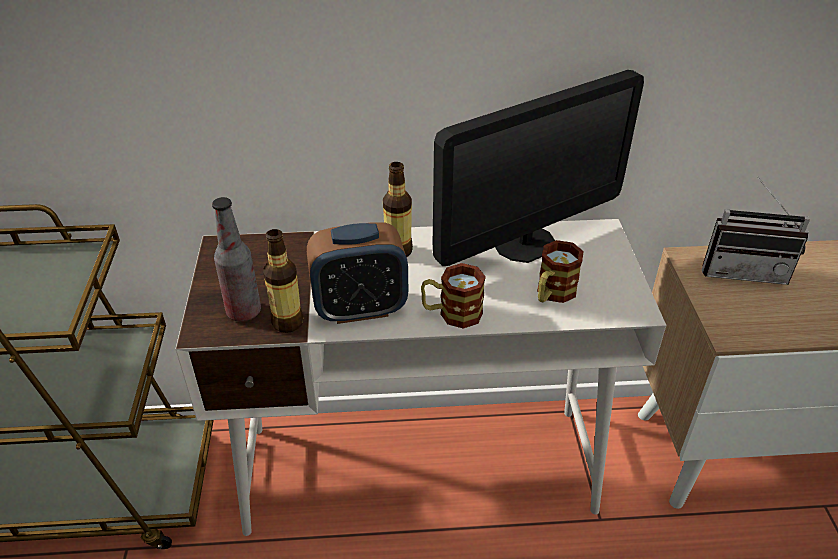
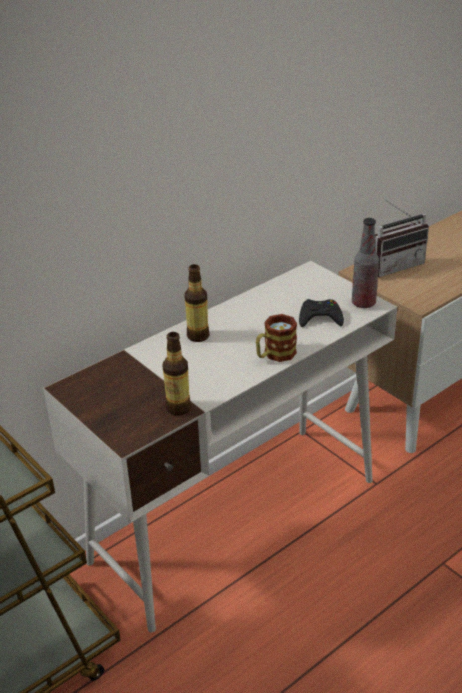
camera: 35 degrees left, 5 degrees down
bottle [212,197,261,322] -> bottle moved to [352,218,379,308]
alarm clock [307,222,408,324] -> none
monitor [433,70,644,266] -> none
mug [537,240,584,303] -> black game controller [299,299,344,327]

